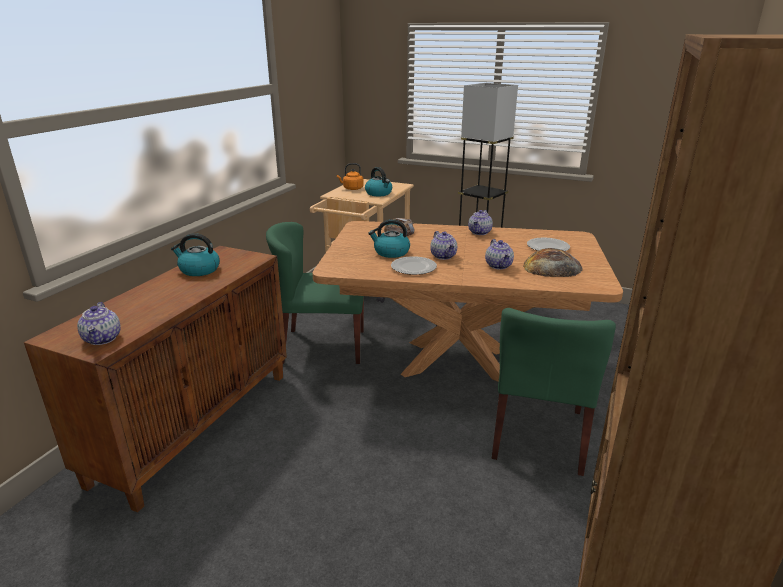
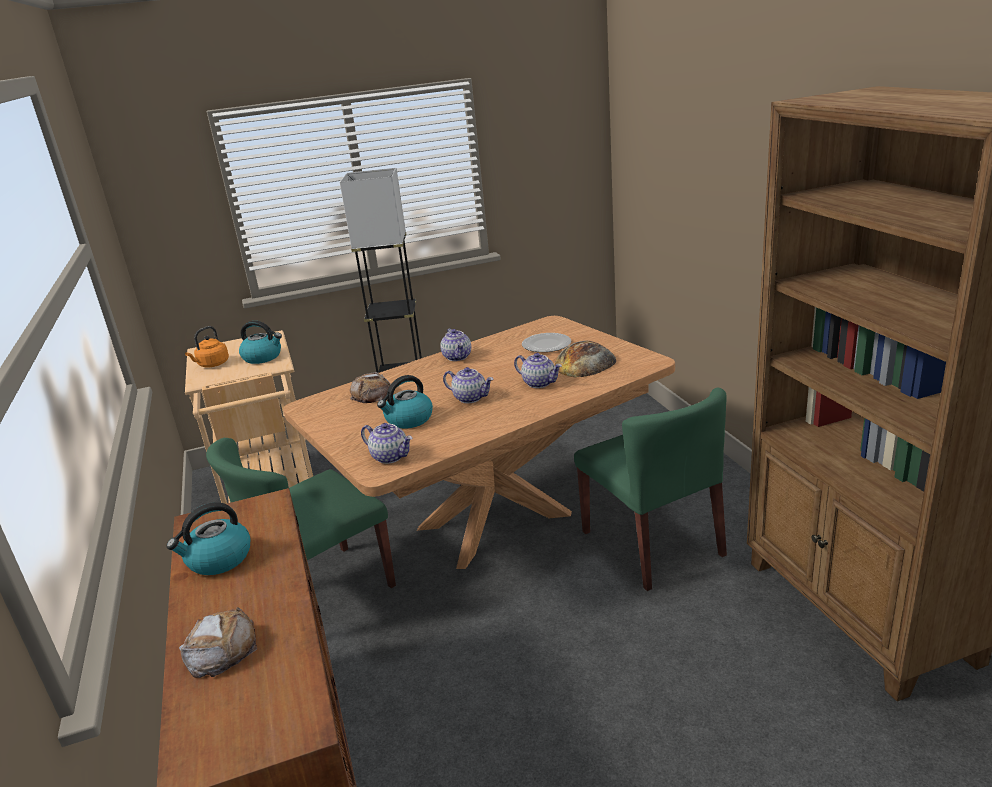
camera: 40 degrees left, 0 degrees up
teapot [77,302,121,345] -> teapot moved to [361,423,412,464]
plate [391,256,437,275] -> none
none -> bread [179,607,257,678]

